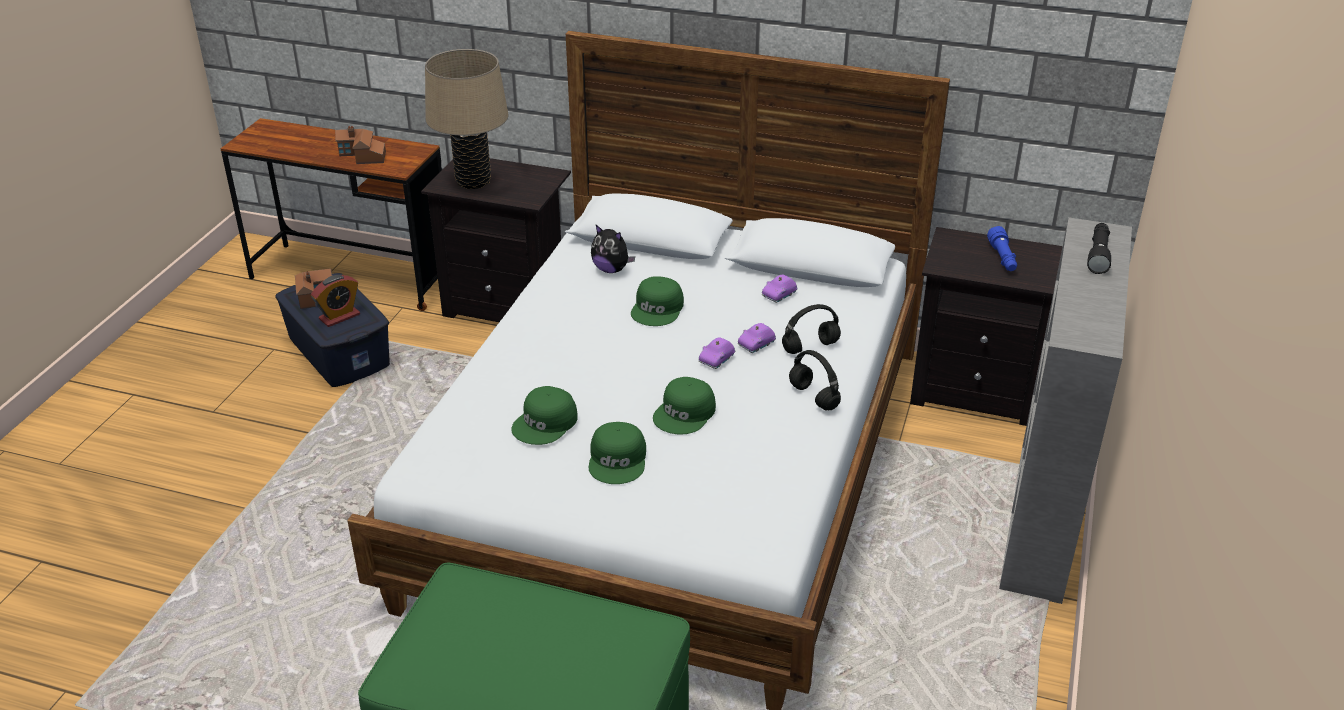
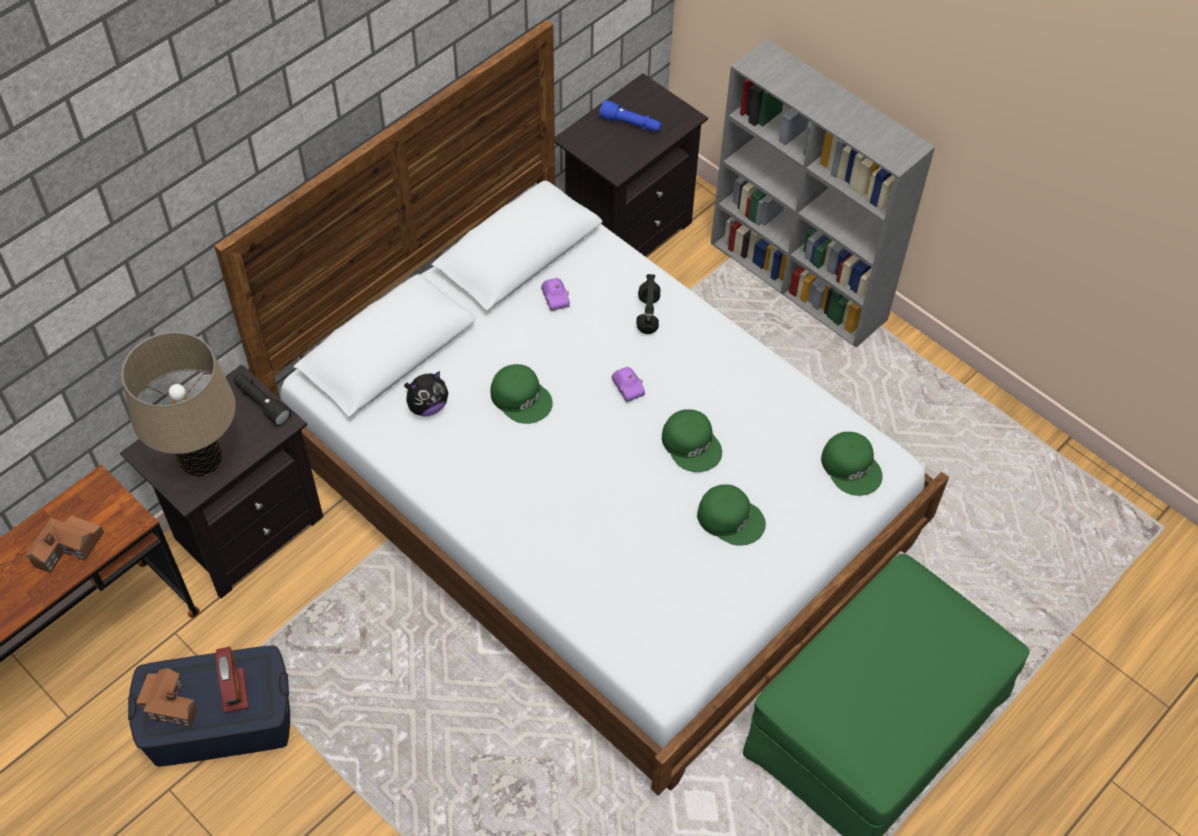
camera: 65 degrees left, 20 degrees up
green cap [511,386,578,445] -> green cap moved to [821,432,882,496]
purple toy car [738,323,776,353] -> none
black headphones [789,350,841,411] -> none
black flashlight [1087,223,1111,274] -> black flashlight moved to [234,374,292,426]

